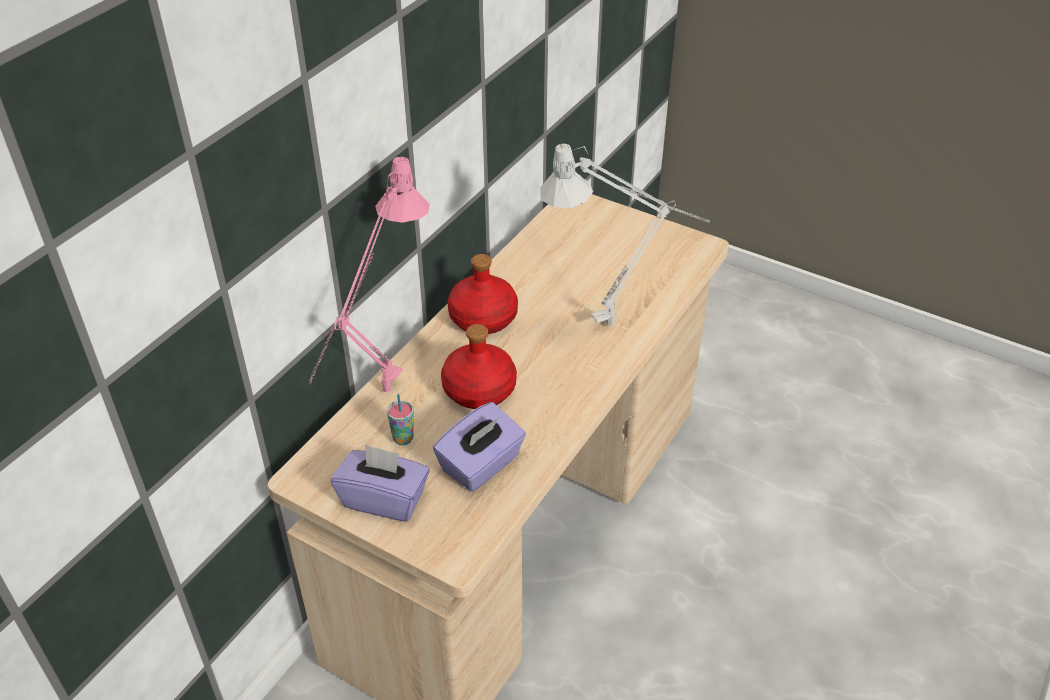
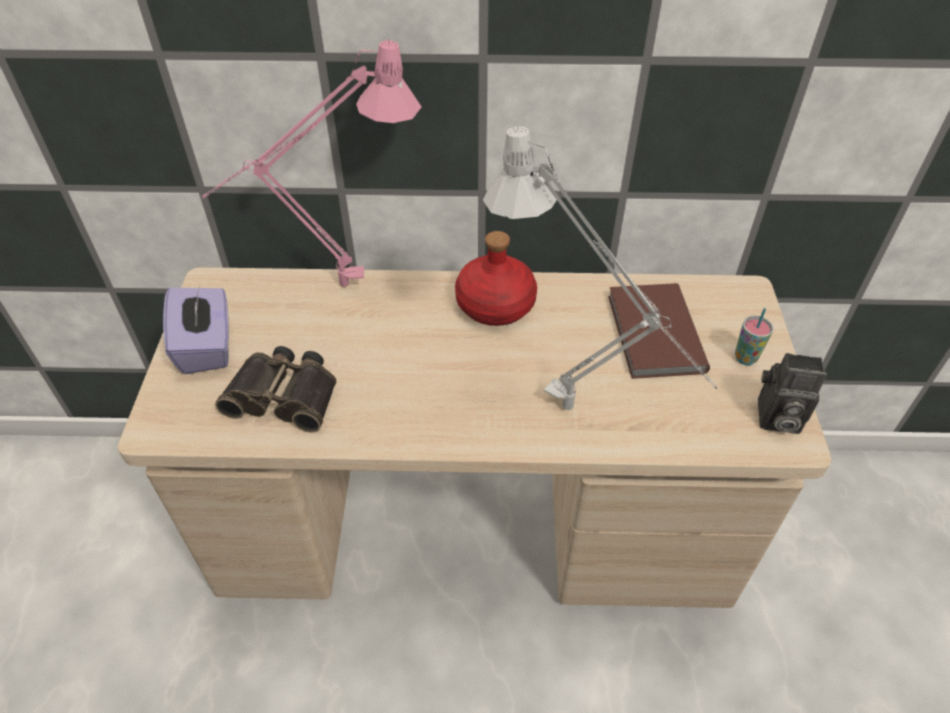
camera: 60 degrees right, 5 degrees up
cup [387,394,414,445] -> cup moved to [735,308,773,365]
purple tissue box [433,402,526,492] -> binoculars [215,346,337,433]
red bottle [441,324,517,409] -> none
none -> brown book [608,283,710,379]
none -> camera [758,353,827,434]

